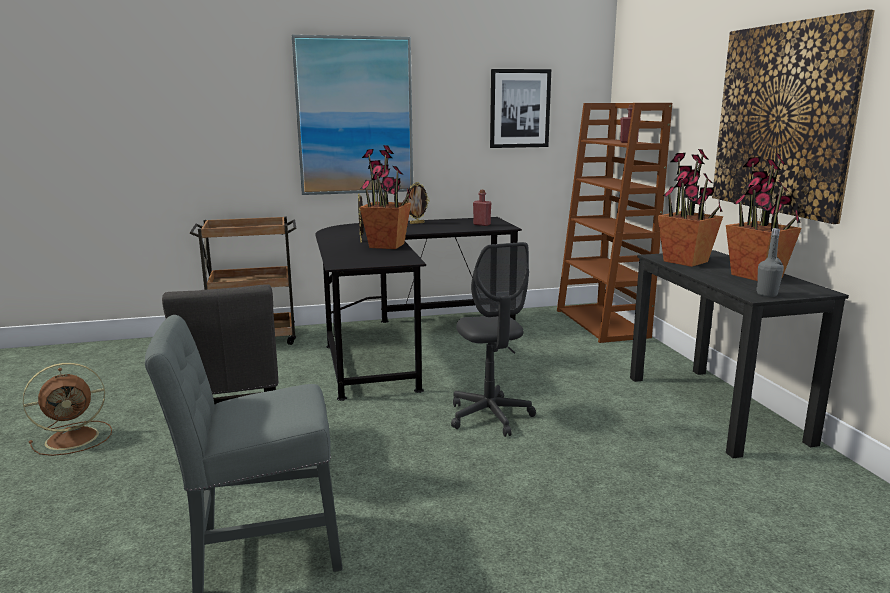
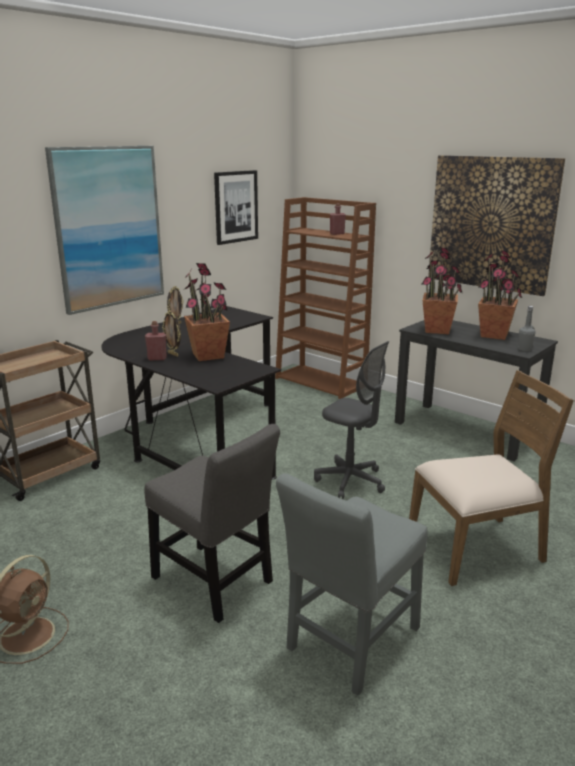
camera: 35 degrees left, 5 degrees up
red bottle [473,190,491,226] -> red bottle moved to [145,321,167,360]
none -> brown chair [409,370,574,586]

